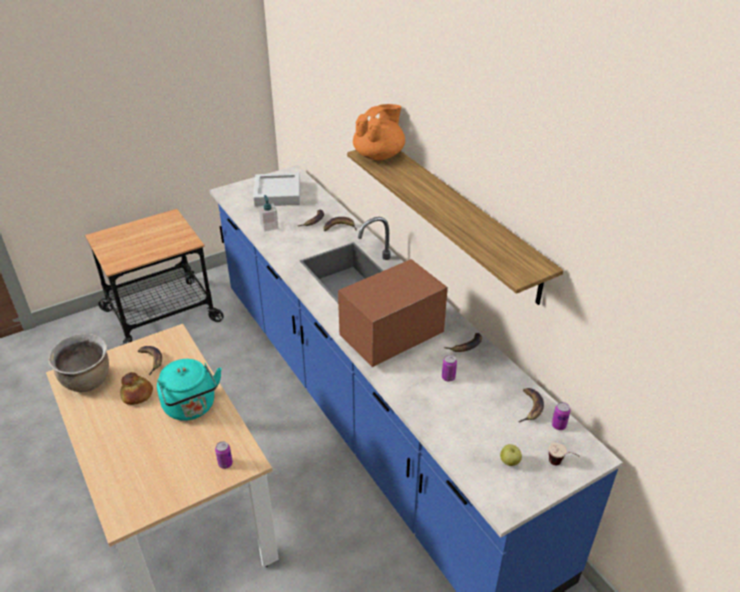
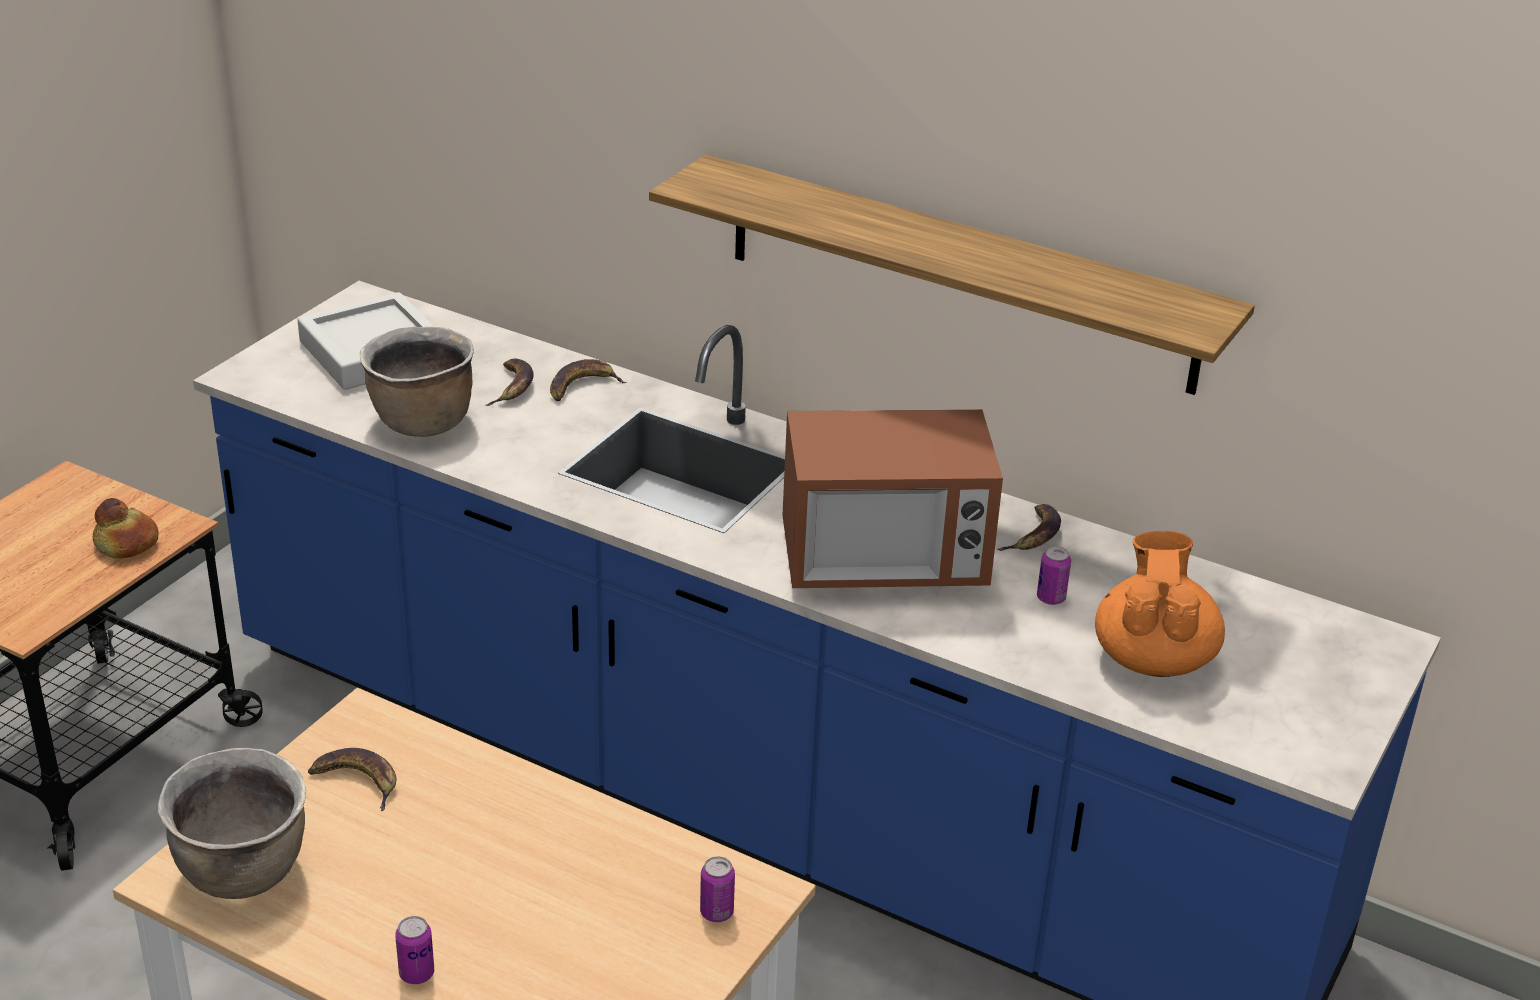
camera: 30 degrees left, 5 degrees down
bread [120,372,153,405] -> bread moved to [93,498,158,558]
turquoise kettle [157,359,222,421] -> none
soap dispenser [259,195,279,232] -> brown cooking pot [360,327,474,437]
microwave [338,259,448,367] -> microwave turned 120 degrees counterclockwise [782,409,1003,588]
orange teapot [353,104,405,160] -> orange teapot moved to [1095,531,1225,677]
apple [500,444,522,466] -> none
banana [518,388,544,422] -> none
cup [549,443,580,465] -> none
can [552,402,571,430] -> can moved to [395,916,434,984]

